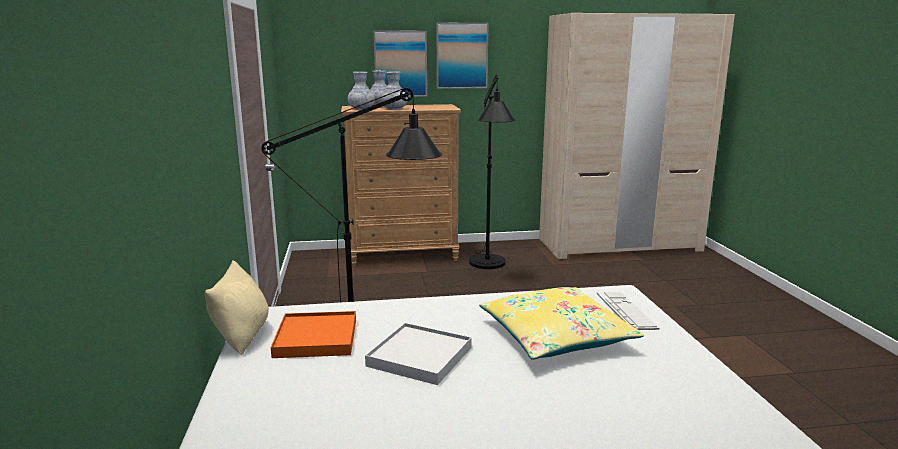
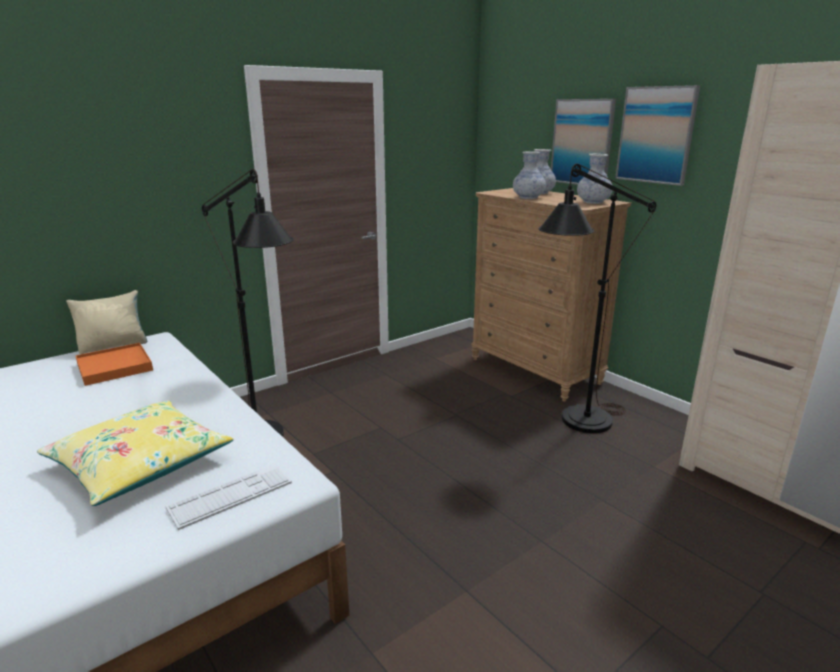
camera: 60 degrees right, 5 degrees up
vase [348,72,375,110] -> vase moved to [577,154,612,204]
white tray [365,323,472,385] -> none

